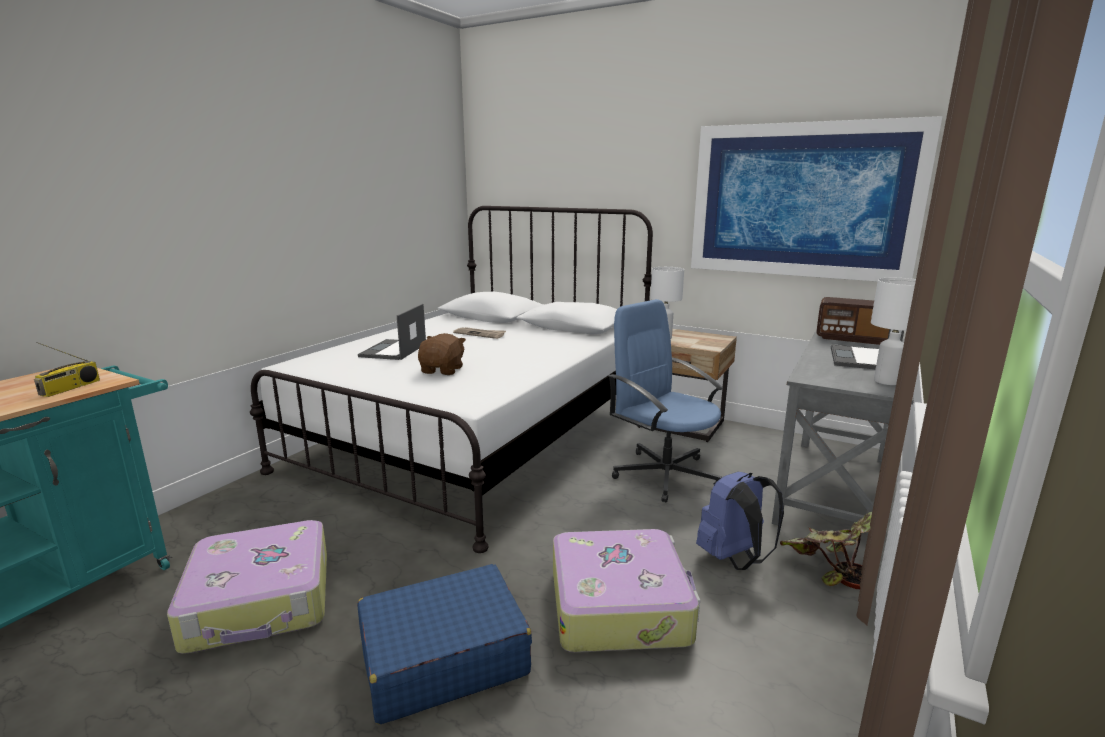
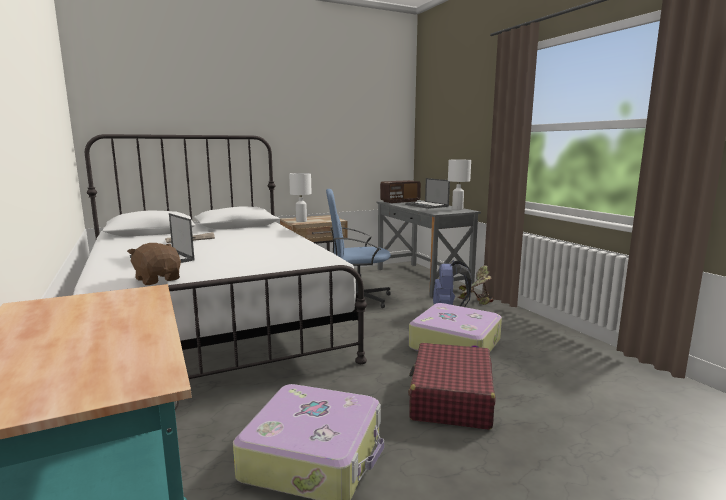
camera: 55 degrees left, 5 degrees down
radio [34,342,100,397] -> none
blue suitcase [357,564,532,725] -> red suitcase [408,343,495,430]
brown plush toy [418,333,466,375] -> brown plush toy moved to [127,243,181,285]
picture [691,116,943,282] -> none

